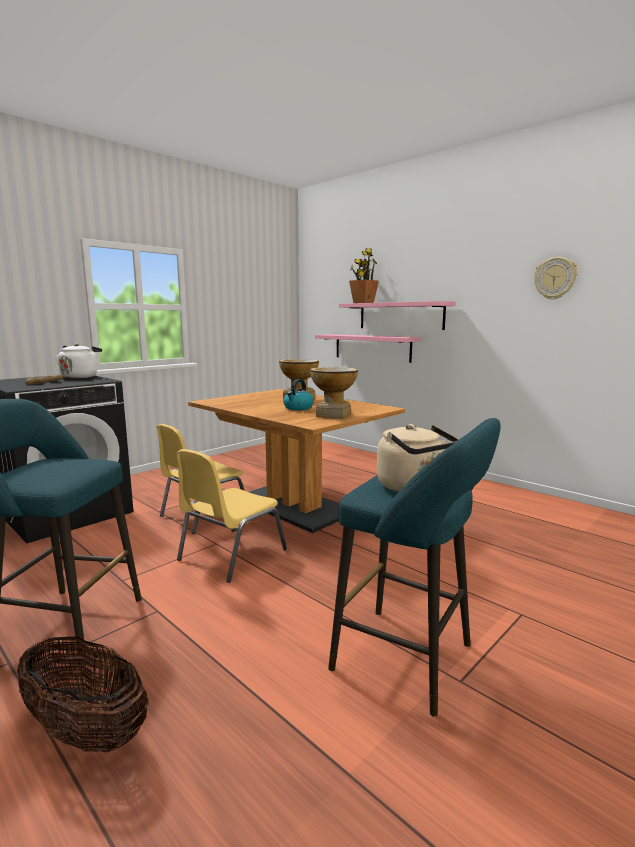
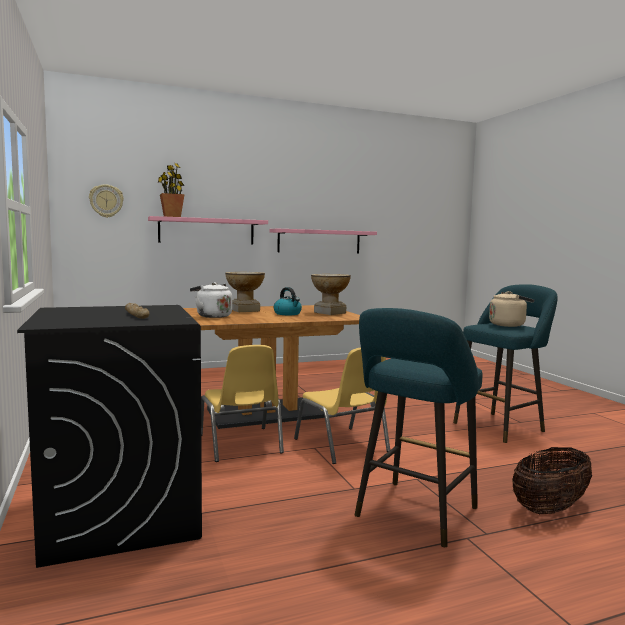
camera: 65 degrees left, 5 degrees down
white kettle [55,343,102,378] -> white kettle moved to [190,282,232,318]
pink shelf [315,334,421,363] -> pink shelf moved to [269,229,377,254]
wall clock [534,257,578,300] -> wall clock moved to [89,184,124,218]

